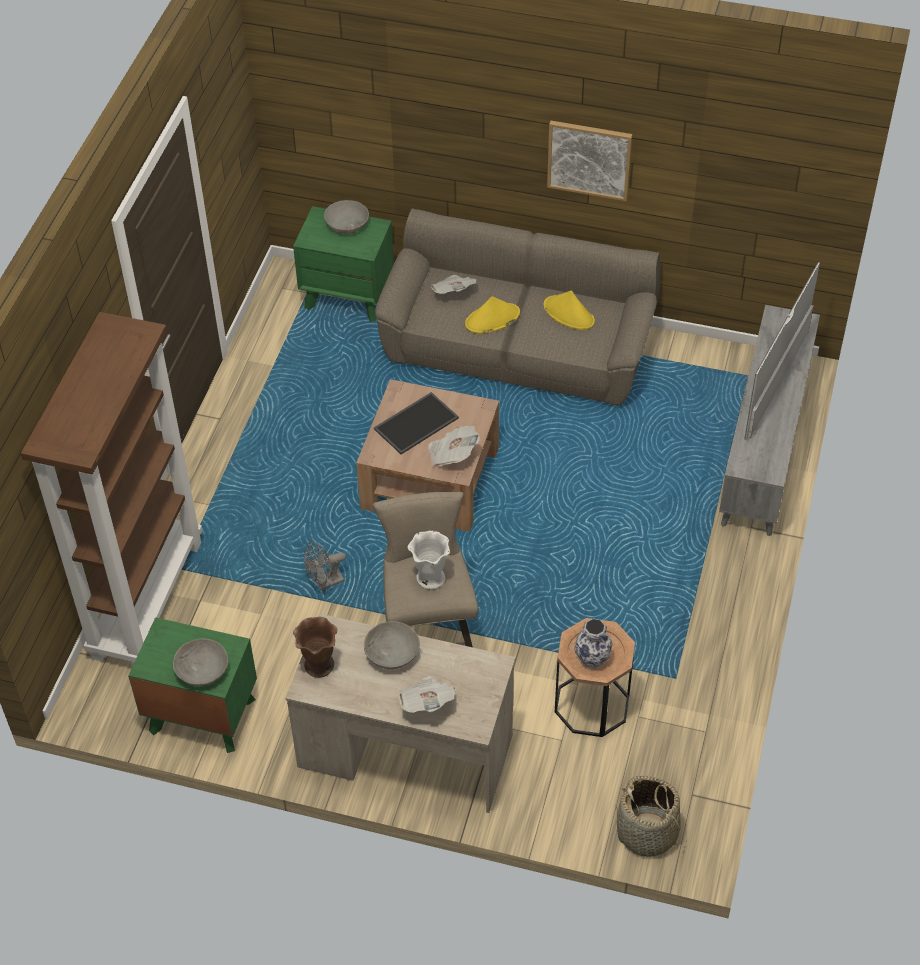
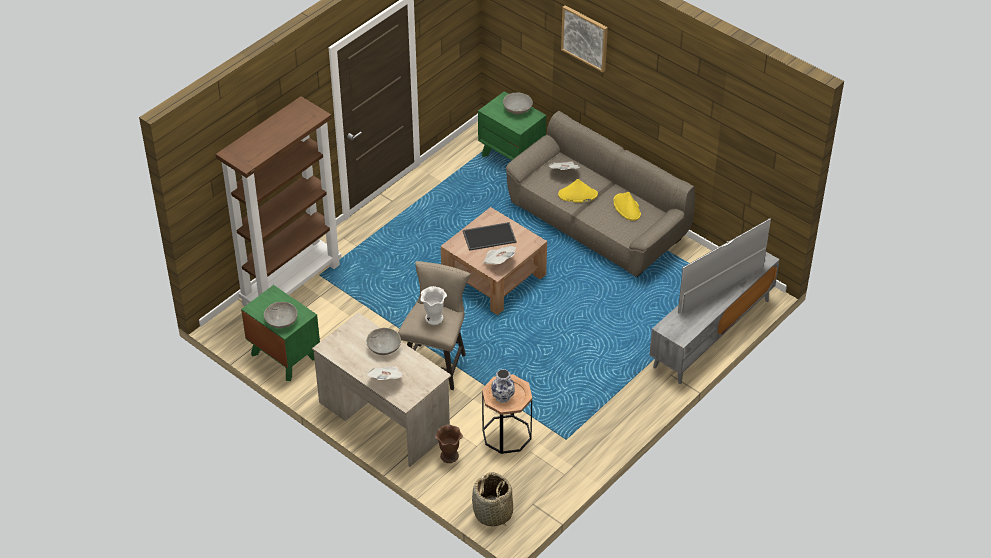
camera: 25 degrees right, 5 degrees down
brown vase [293,617,338,678] -> brown vase moved to [435,425,463,463]
grey fan [304,541,346,591] -> none
picture [547,121,633,201] -> picture moved to [561,5,608,72]

